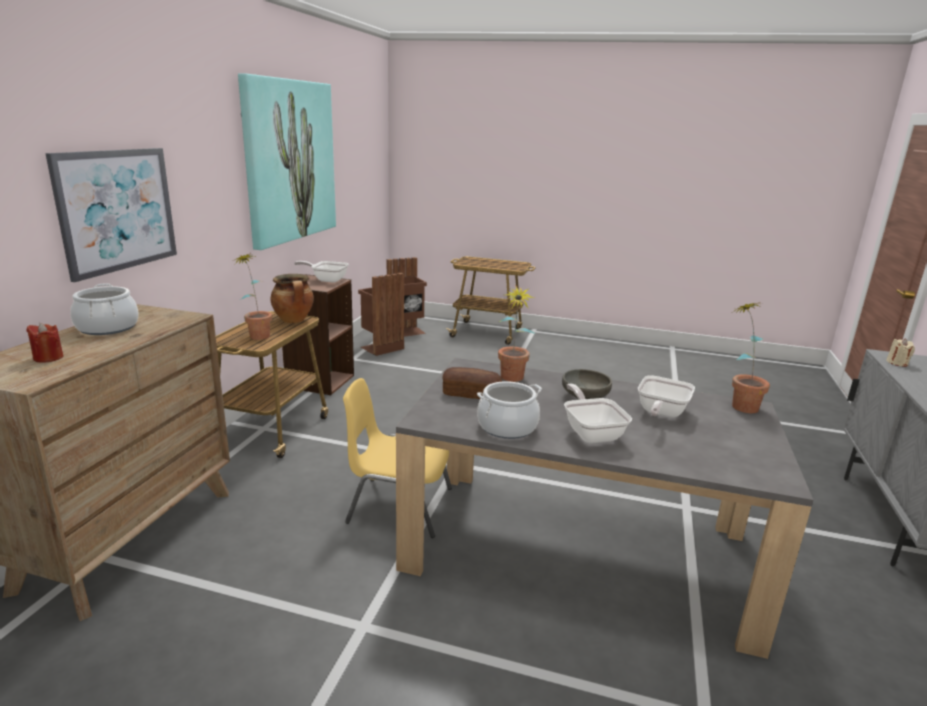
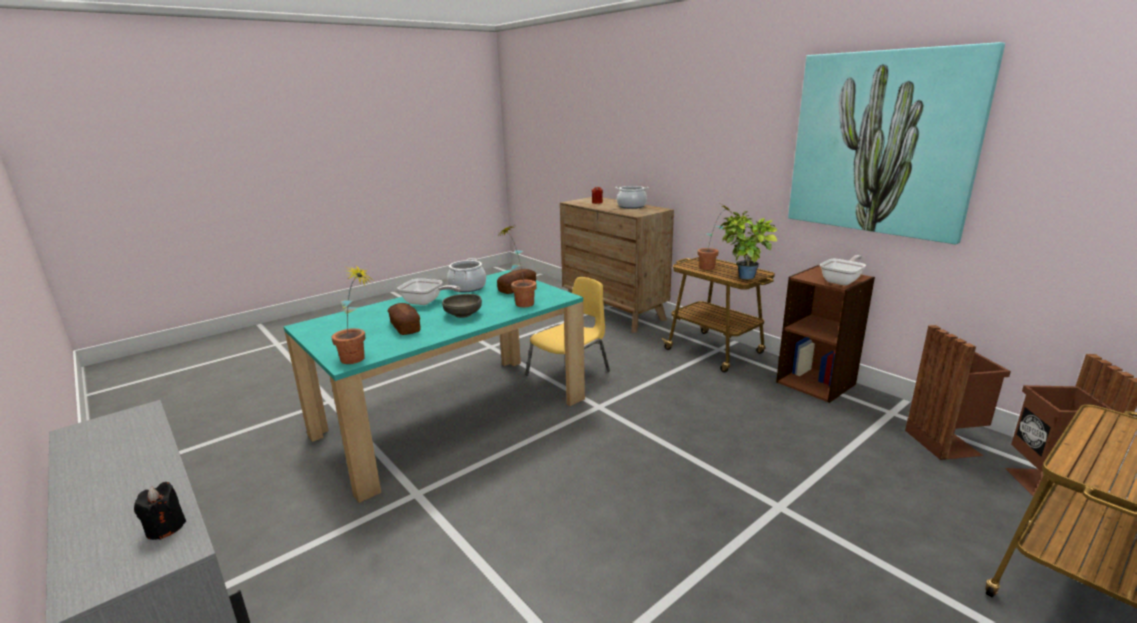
camera: 125 degrees right, 0 degrees up
picture [45,148,177,282] -> none
cooking pot [270,274,314,323] -> potted plant [720,211,777,279]
grey dining table [396,358,813,659] -> turquoise dining table [283,270,585,503]
frying pan [638,375,695,418] -> bread [387,303,421,335]
beige candle [886,338,915,367] -> black candle [134,482,186,540]

